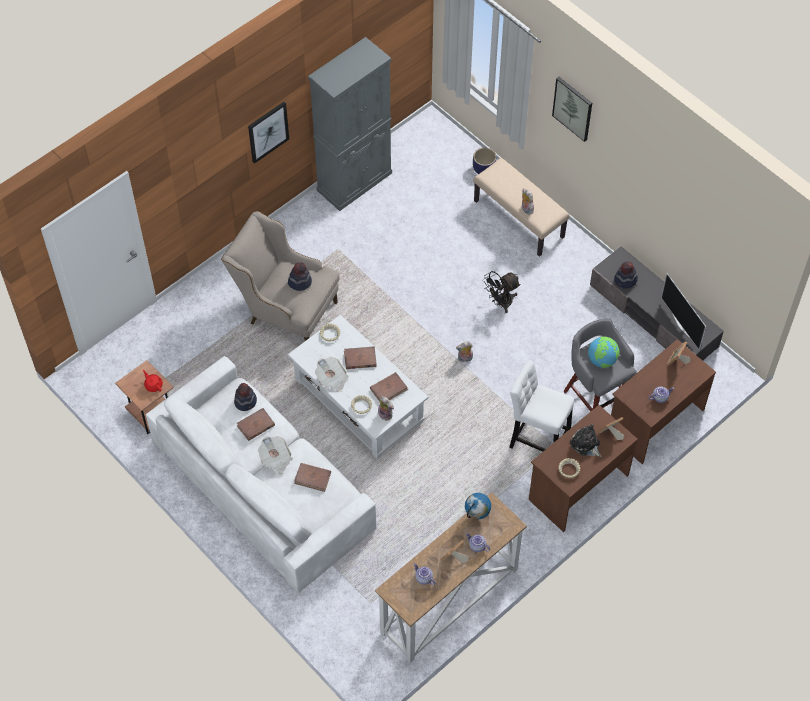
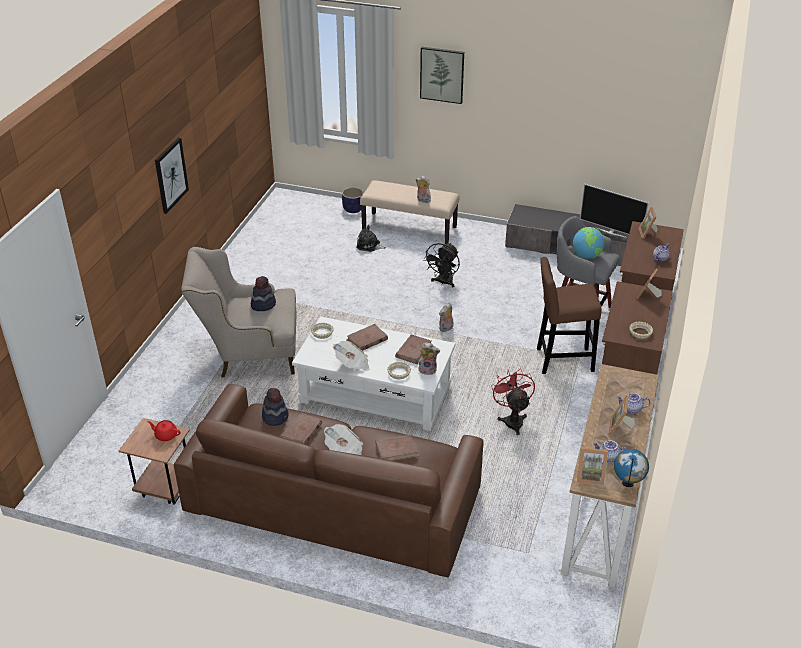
camera: 30 degrees left, 20 degrees down
white sofa [146,356,376,593] -> brown sofa [174,384,484,577]
grey cabinet [308,37,392,211] -> none
globe [465,493,491,519] -> globe moved to [614,449,649,487]
white stool [509,360,574,452] -> brown stool [537,257,602,374]
plush toy [570,424,602,457] -> plush toy moved to [356,225,386,252]
hat [614,261,638,289] -> none
none -> red fan [491,368,535,435]
none -> picture frame [577,447,608,485]

